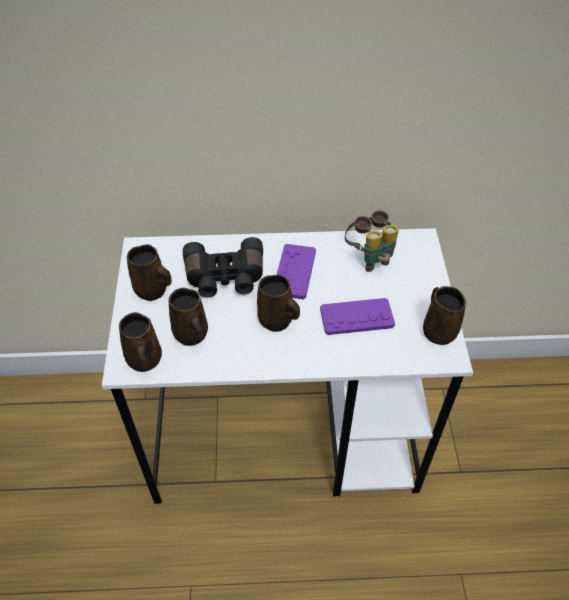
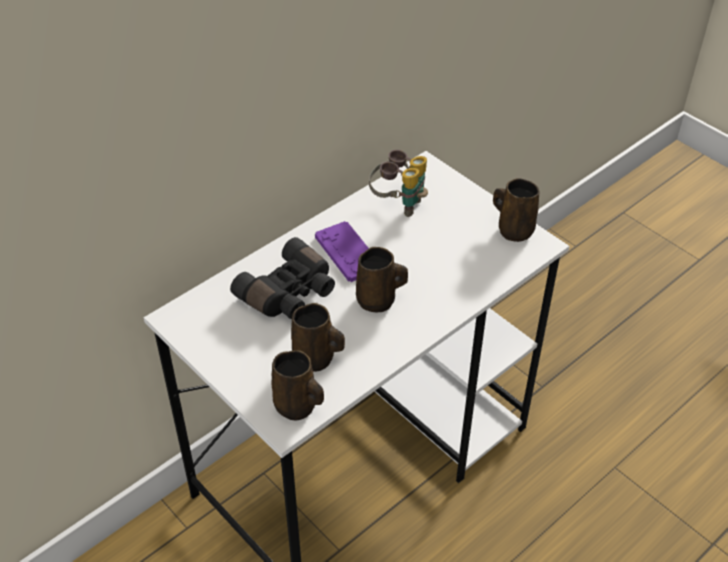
camera: 40 degrees left, 5 degrees down
brown mug [127,244,172,301] -> none
purple game controller [320,298,395,335] -> none

